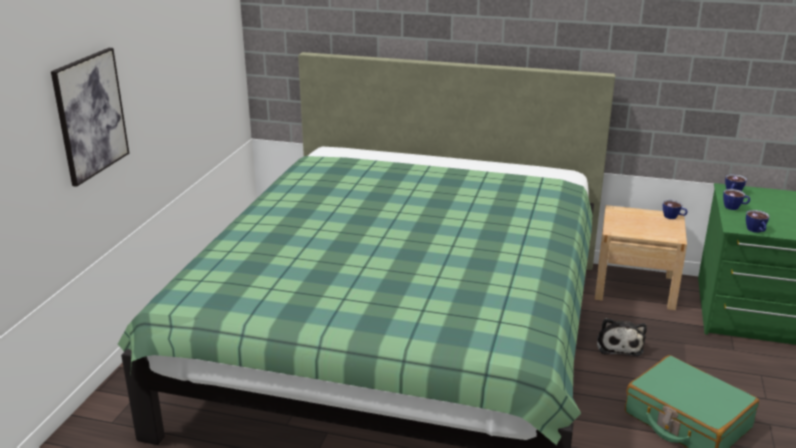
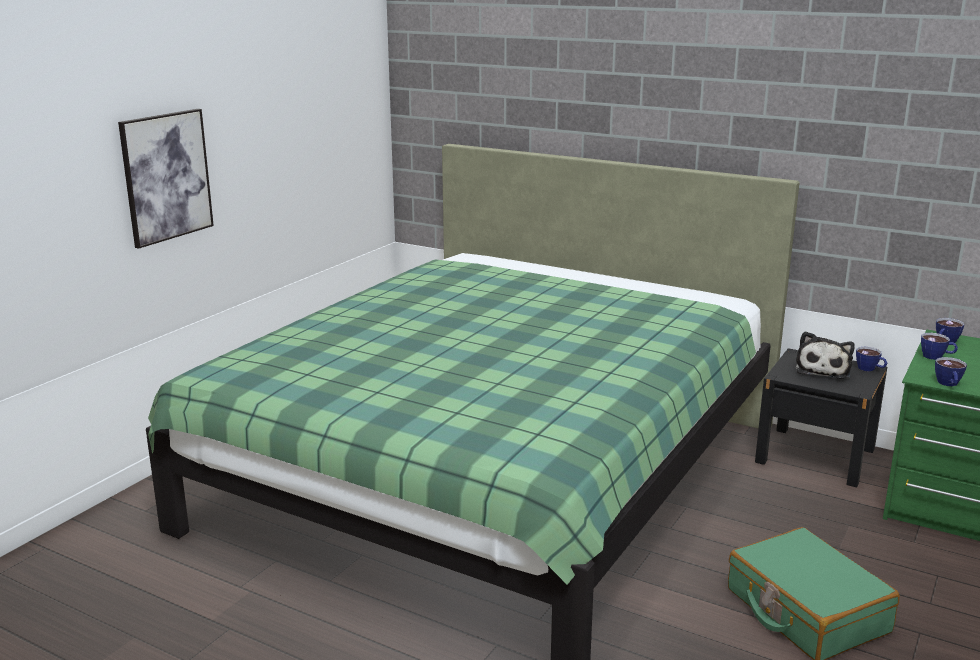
camera: 15 degrees right, 5 degrees down
beige nightstand [595,205,687,310] -> black nightstand [755,348,887,487]
plush toy [597,318,647,356] -> plush toy moved to [796,331,855,379]

